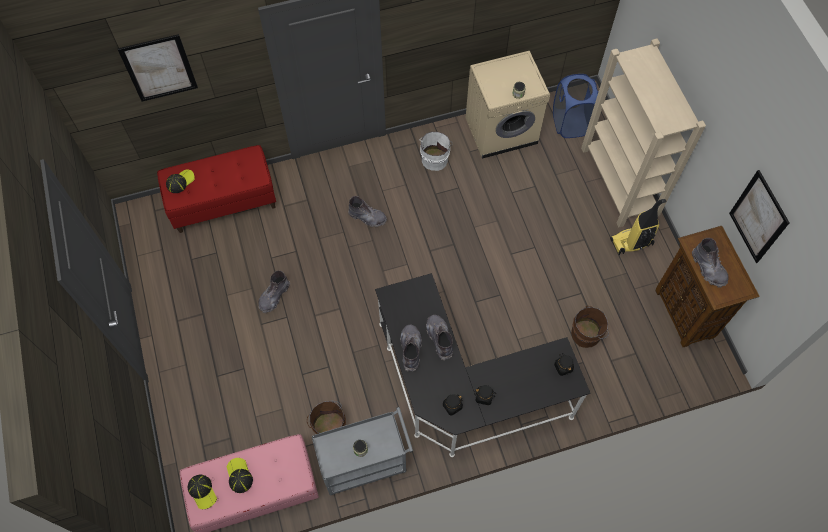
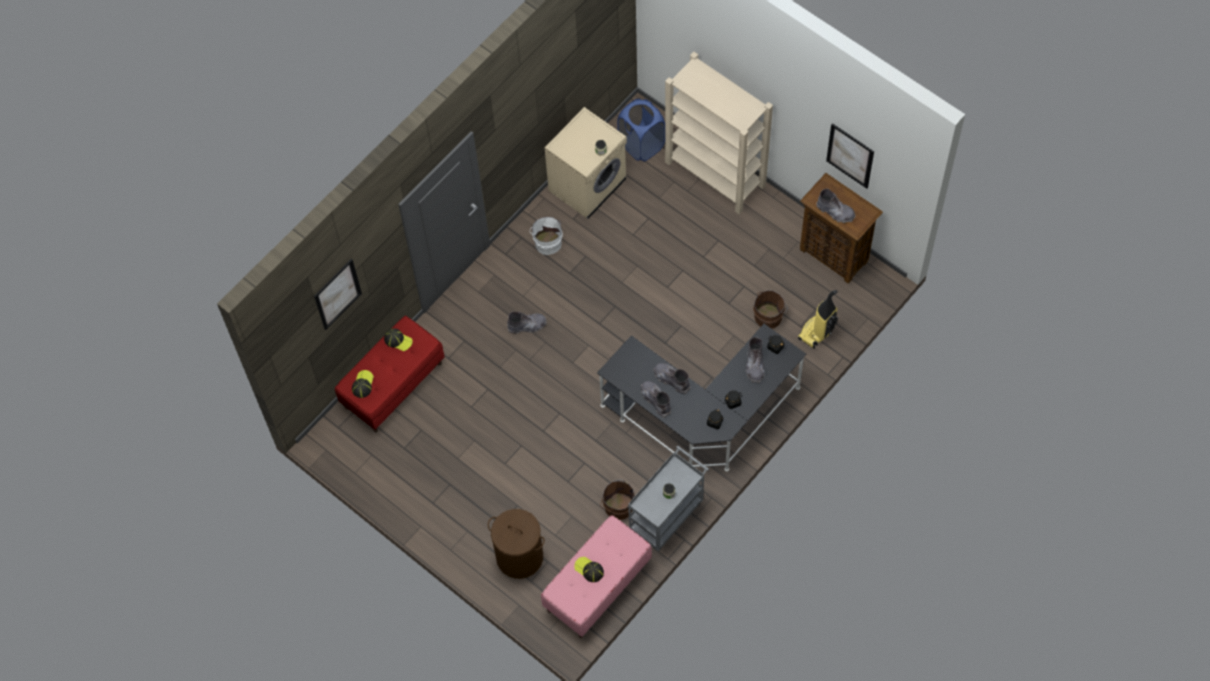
camera: 30 degrees left, 0 degrees up
cap [188,475,217,509] -> cap moved to [384,328,413,351]
grey boot [258,270,290,313] -> grey boot moved to [746,337,765,383]
vacuum cleaner [610,199,666,255] -> vacuum cleaner moved to [798,290,838,349]
none -> brown laundry basket [488,509,545,579]

